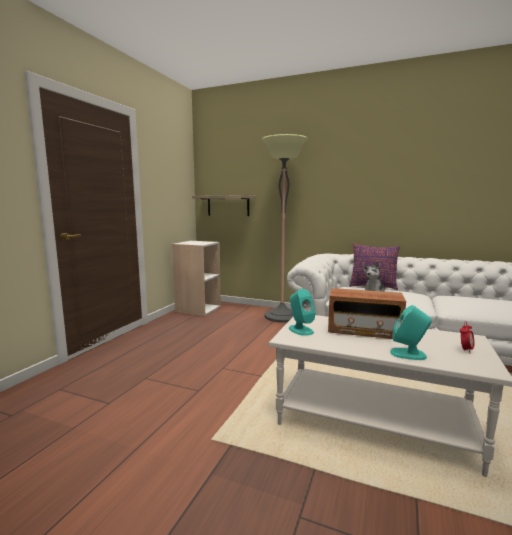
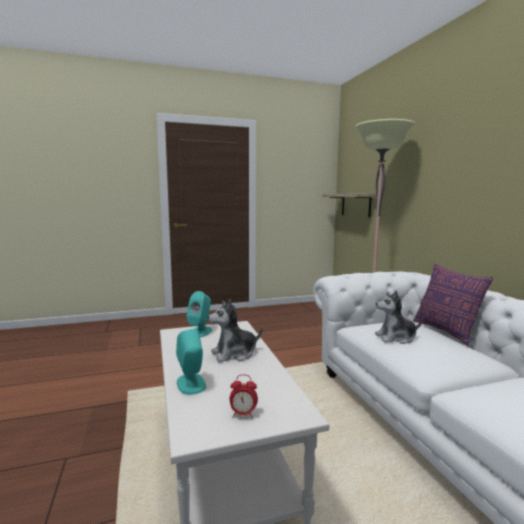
camera: 50 degrees right, 0 degrees up
bookcase [172,241,221,316] -> none
radio [328,288,406,339] -> plush toy [208,299,263,362]

